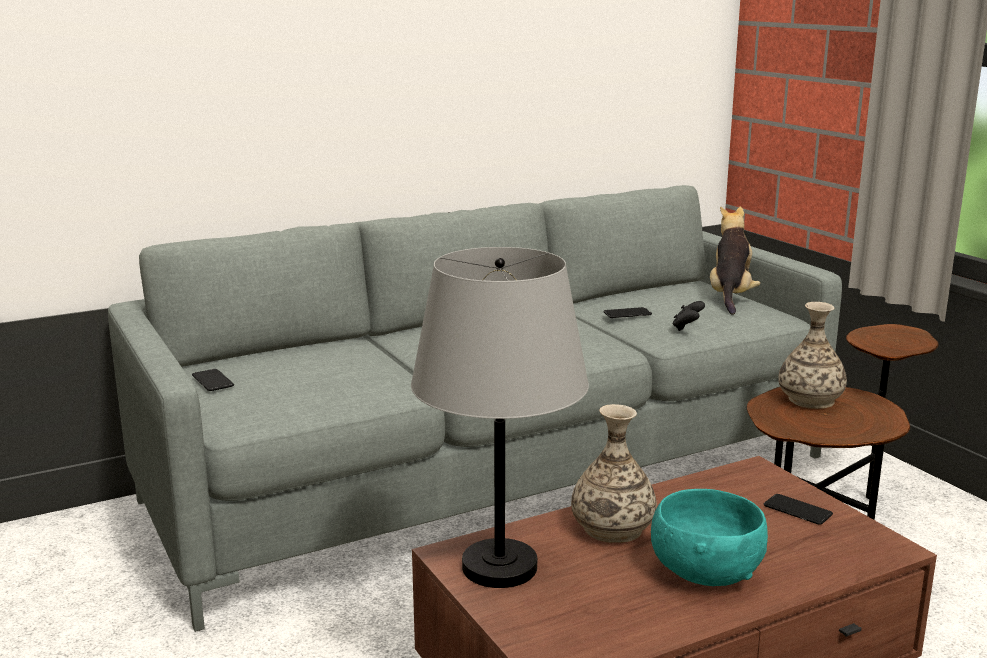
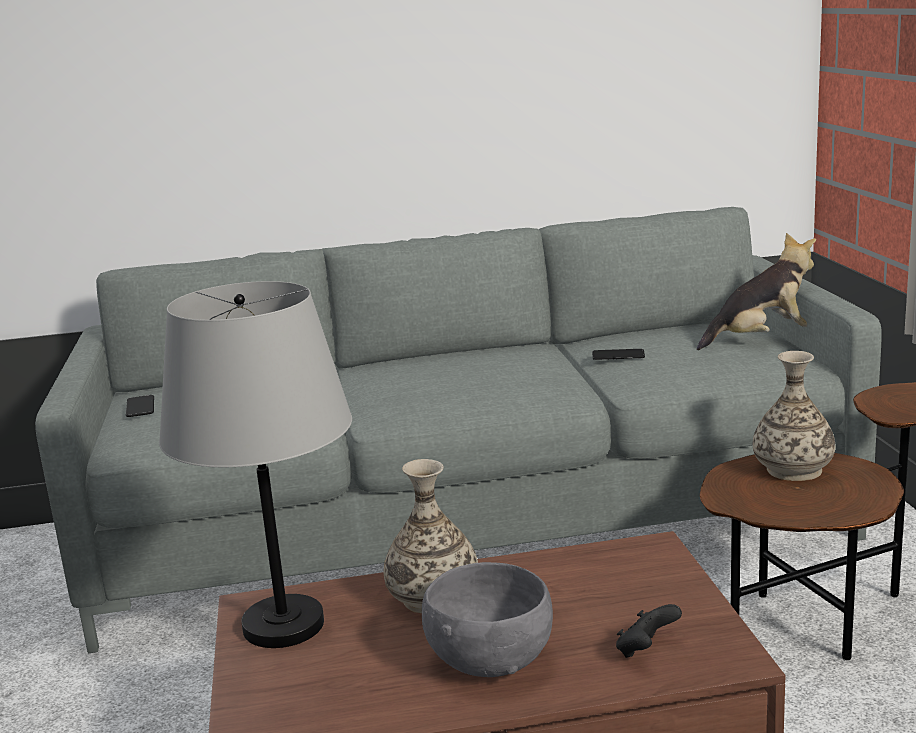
camera: 20 degrees right, 0 degrees up
turquoise bowl [651,489,768,586] -> grey bowl [422,562,553,677]
black game controller [673,301,705,331] -> black game controller moved to [616,604,682,658]
plush toy [710,206,761,315] -> plush toy turned 45 degrees clockwise [697,233,816,350]
phone [764,494,833,525] -> none

